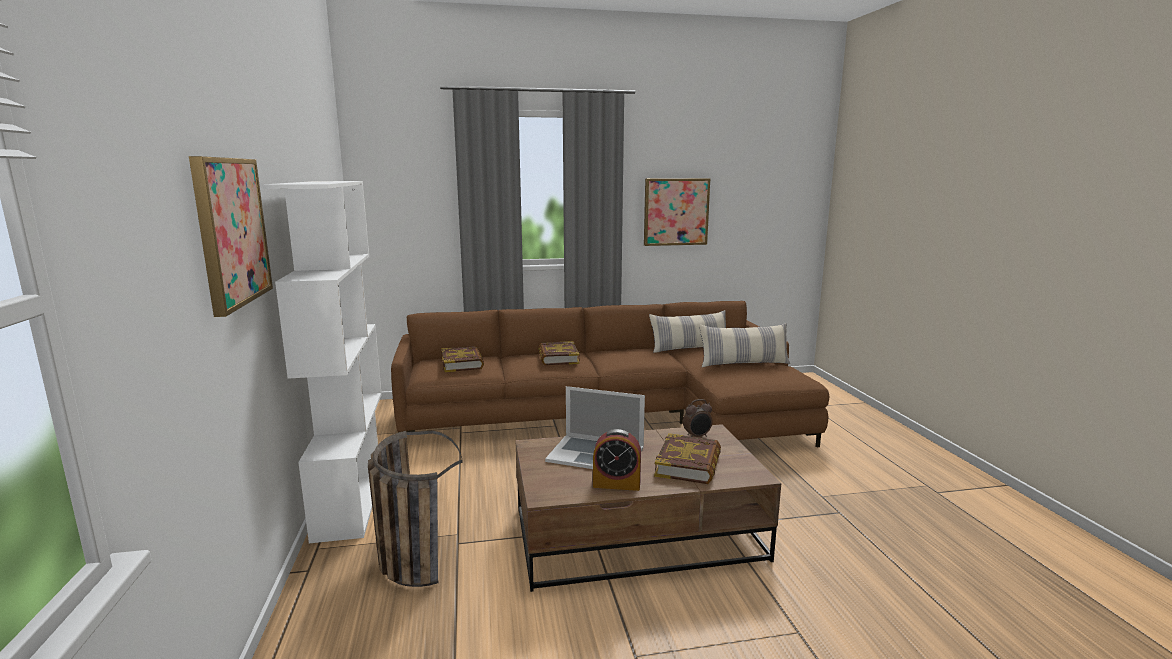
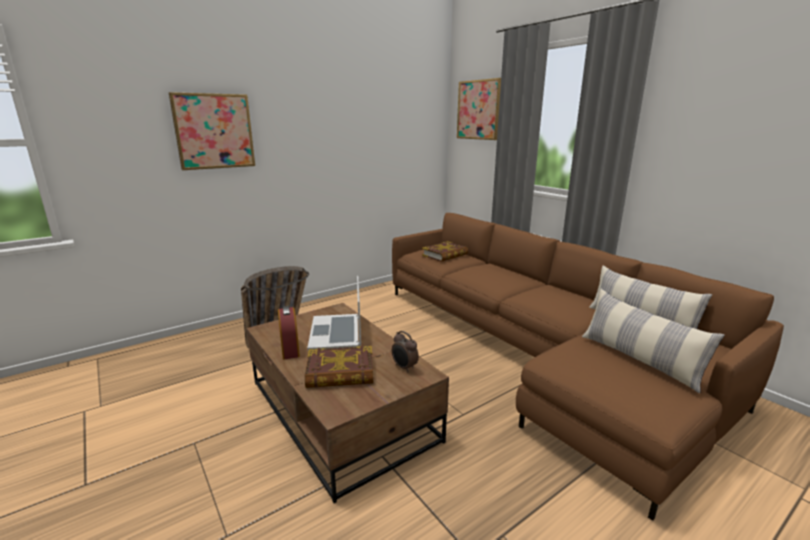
camera: 65 degrees right, 5 degrees up
white bookcase [263,181,382,543] -> none
book [538,341,580,365] -> none
picture [644,178,710,246] -> picture moved to [457,78,501,140]

